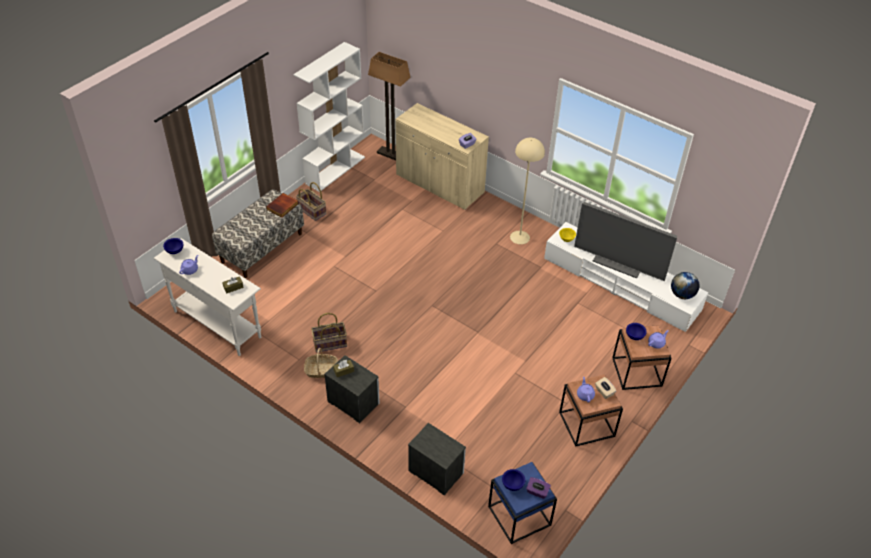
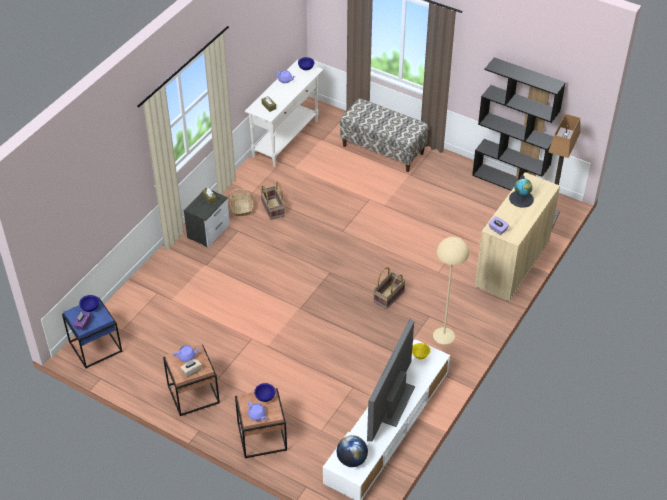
camera: 85 degrees right, 0 degrees up
book [266,193,299,217] -> none
white bookcase [293,42,365,192] -> black bookcase [472,57,566,191]
basket [296,182,326,221] -> basket moved to [374,267,406,309]
nightstand [408,423,466,496] -> none
none -> globe [509,175,534,208]

